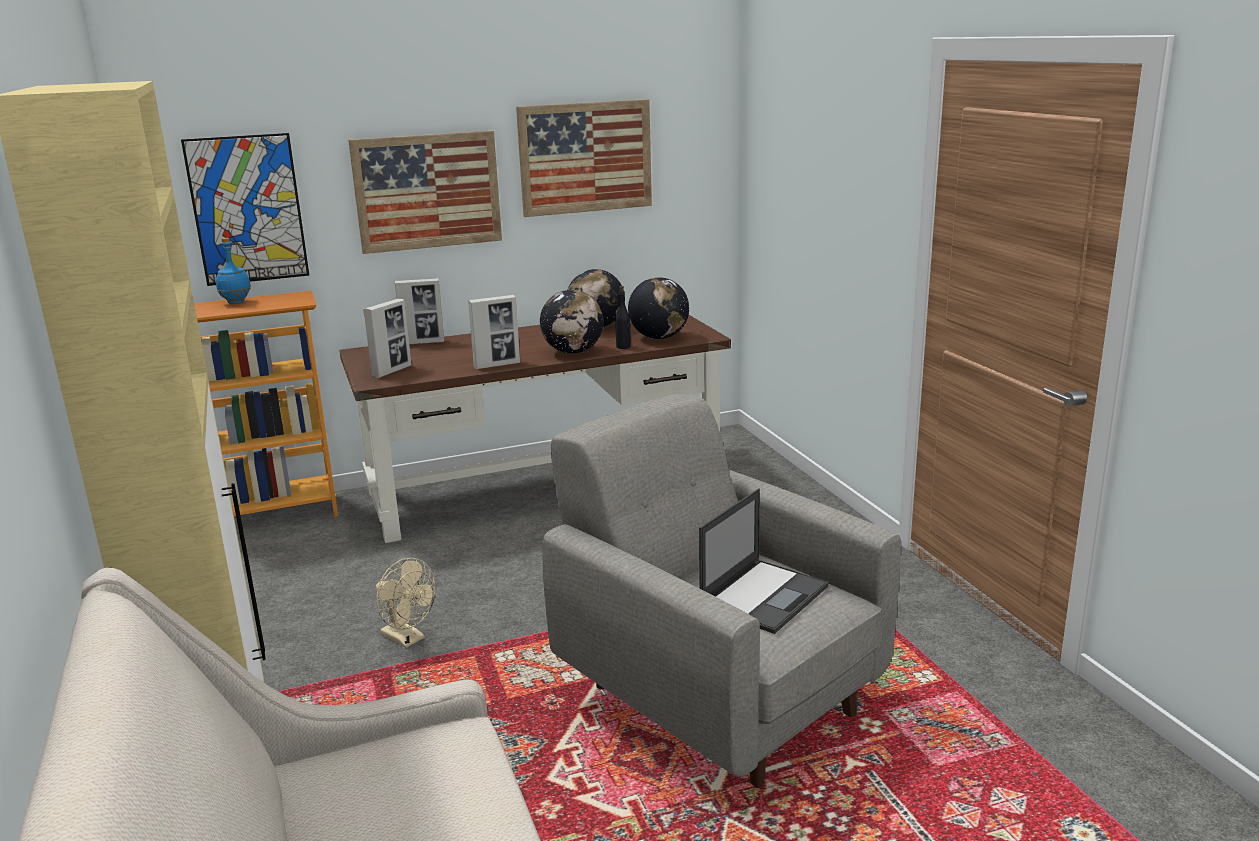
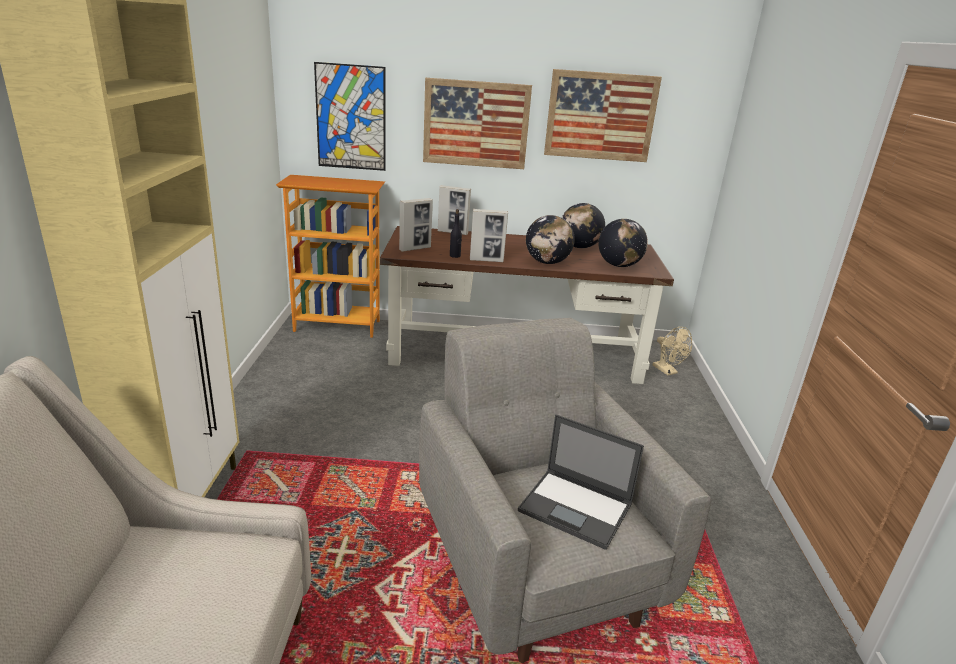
camera: 20 degrees right, 5 degrees up
blue bottle [216,238,251,304] -> none
beige fan [376,558,436,648] -> beige fan moved to [652,327,692,375]
black bottle [615,286,631,349] -> black bottle moved to [450,209,462,258]
laptop [699,488,829,634] -> laptop turned 60 degrees clockwise [518,414,644,550]

